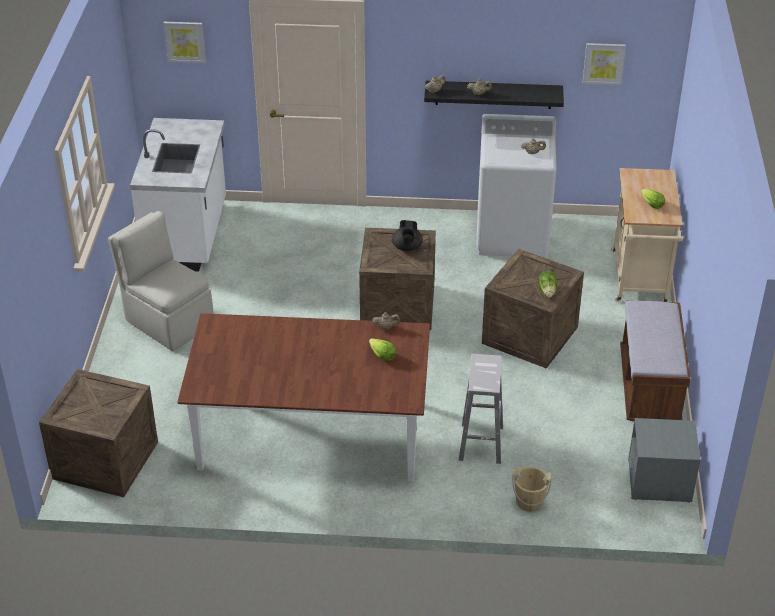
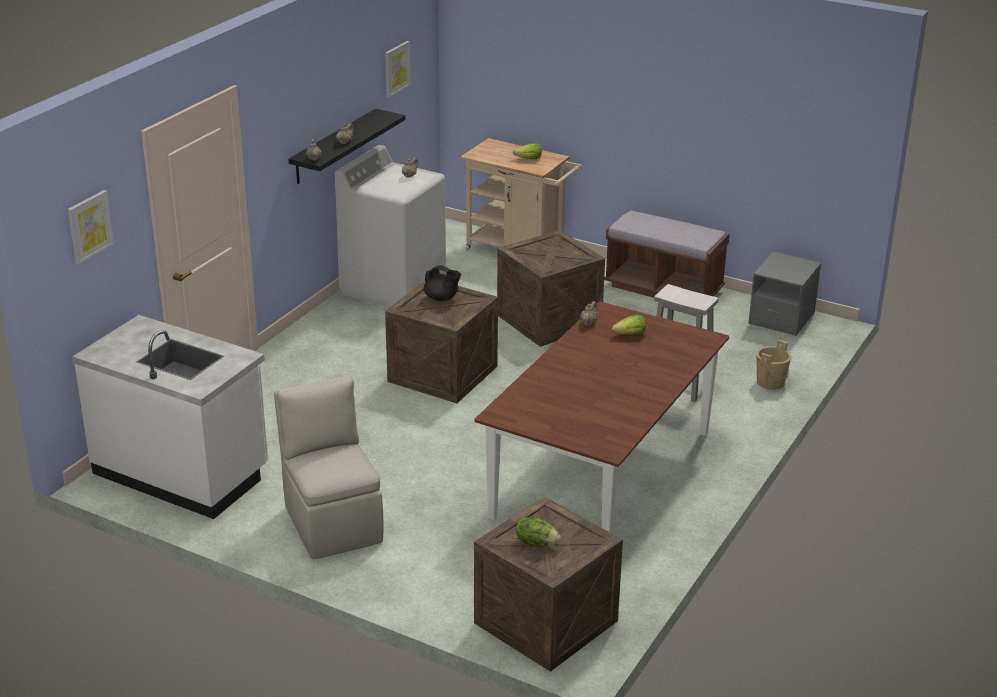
camera: 65 degrees left, 10 degrees down
beige chair [108,211,214,351] -> beige chair turned 90 degrees clockwise [274,376,384,559]
lettuce [539,271,557,298] -> lettuce moved to [516,517,561,547]

